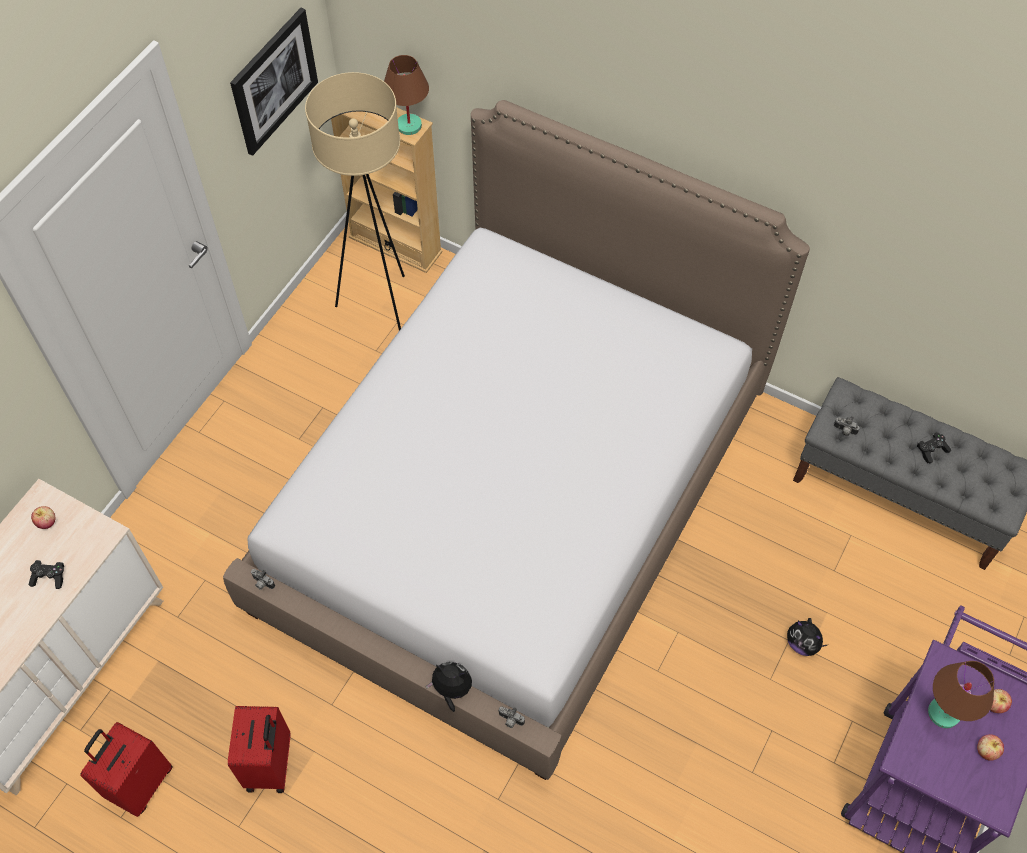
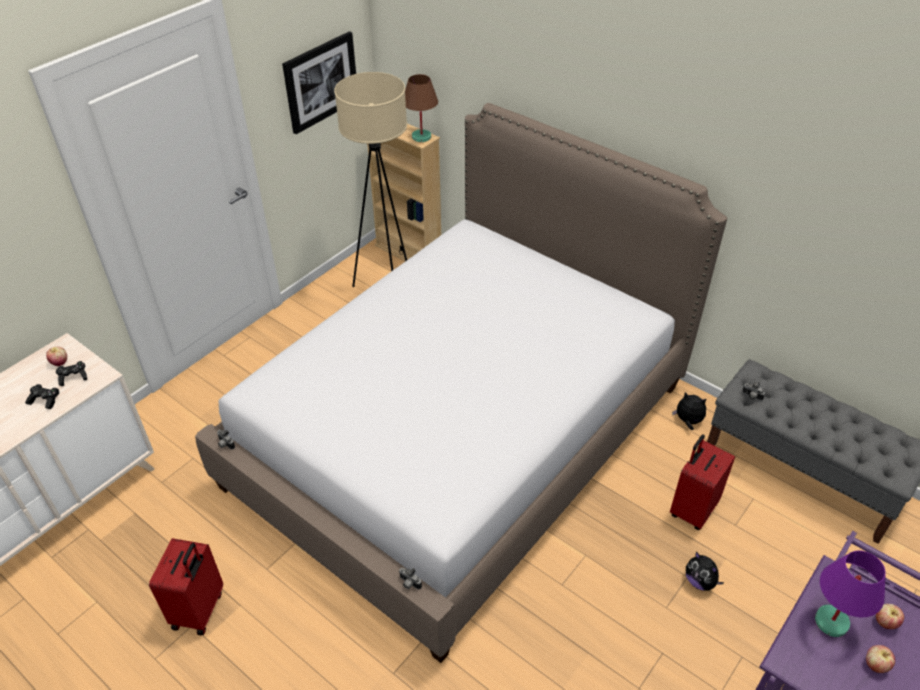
camera: 10 degrees right, 15 degrees down
red suitcase [80,722,172,817] -> red suitcase moved to [670,434,735,530]
plush toy [426,662,472,712] -> plush toy moved to [672,392,706,430]
black game controller [917,432,951,463] -> black game controller moved to [56,361,87,386]
brown table lamp [928,661,994,728] -> purple table lamp [815,550,886,637]

